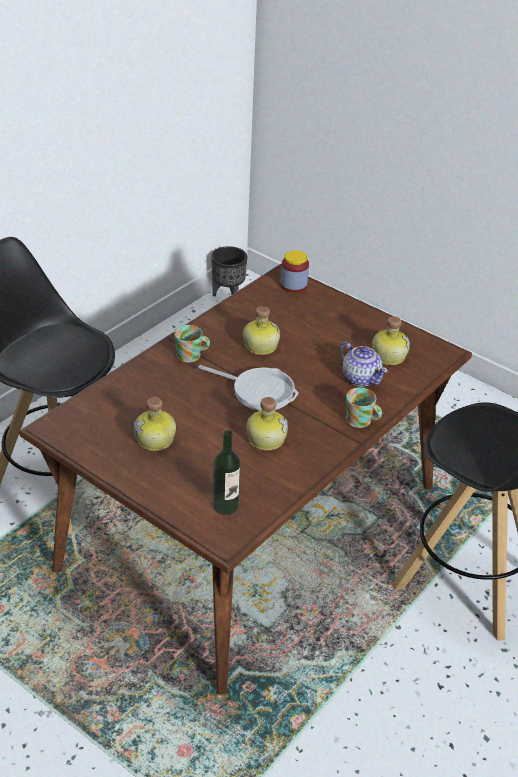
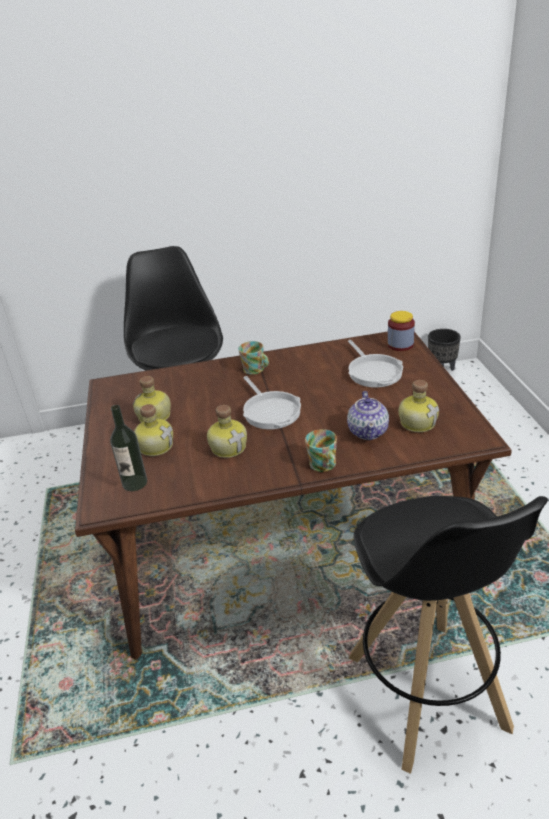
camera: 45 degrees right, 5 degrees down
bottle [243,306,280,355] -> bottle moved to [134,404,173,456]
none -> frying pan [348,340,403,388]

